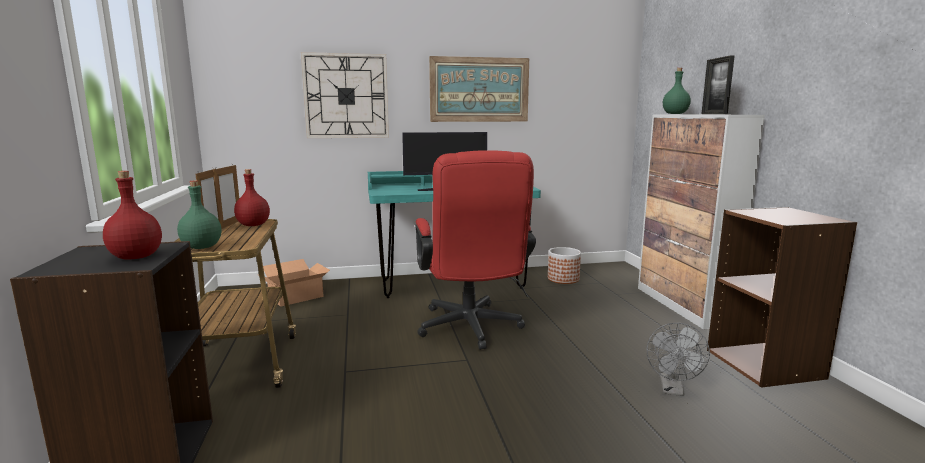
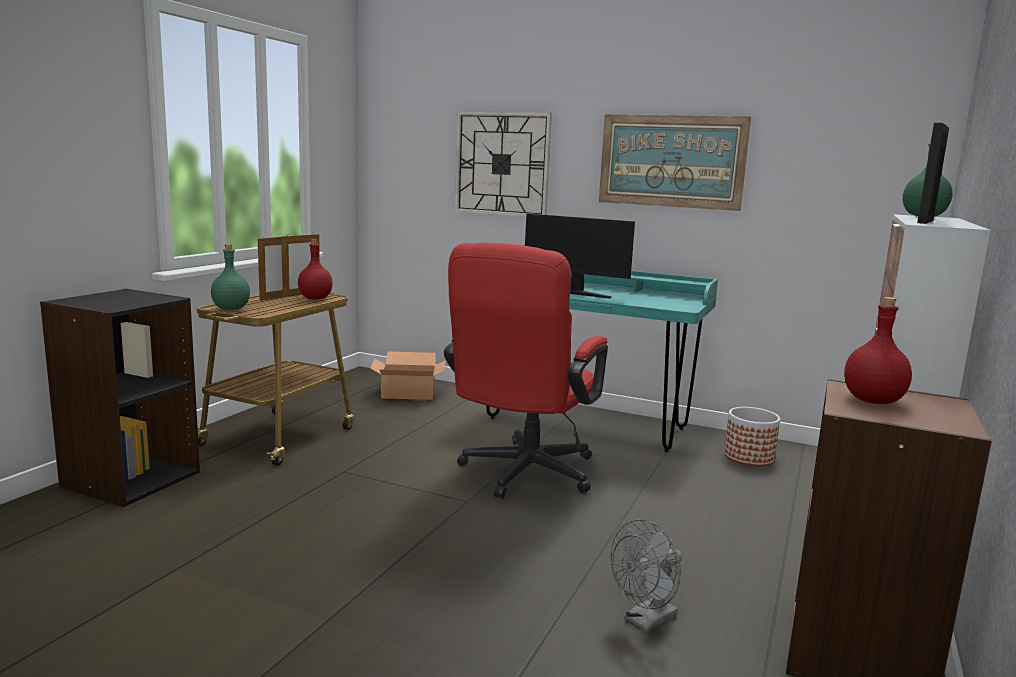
camera: 35 degrees right, 0 degrees up
red bottle [103,171,162,260] -> red bottle moved to [844,297,912,404]

